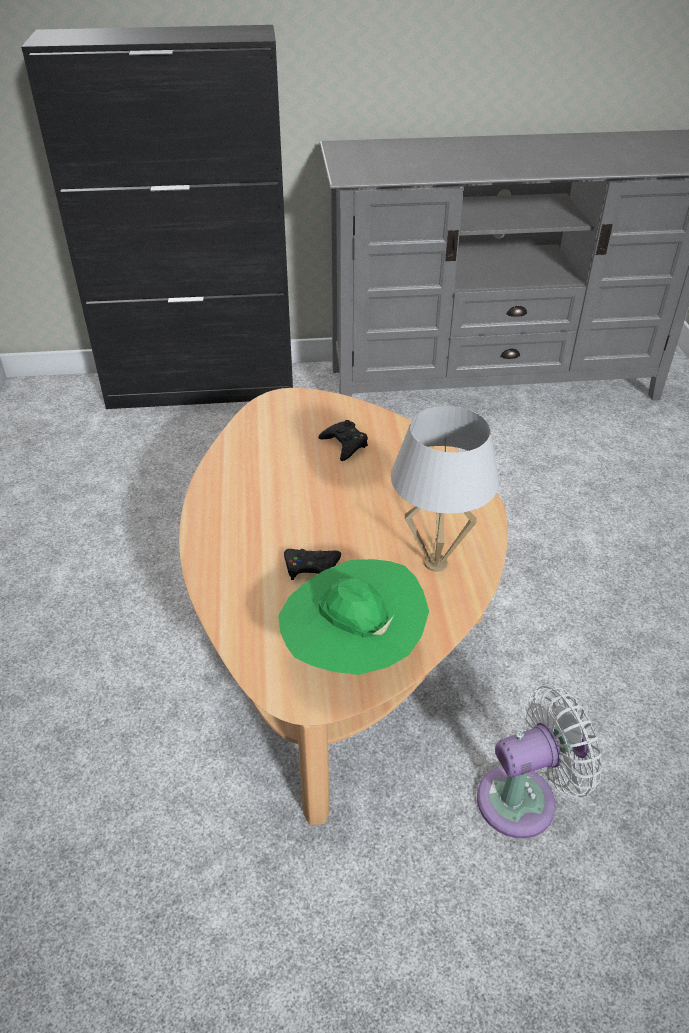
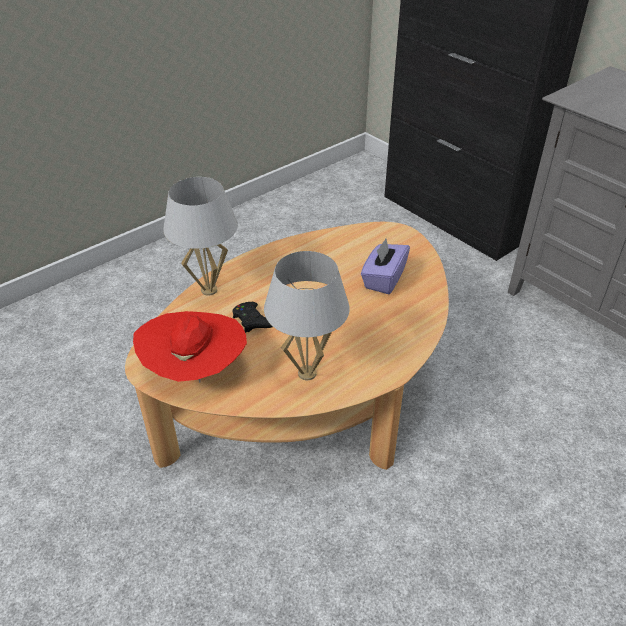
camera: 55 degrees right, 0 degrees up
green hat [278,559,429,675] -> red hat [133,311,247,383]
black game controller [318,420,368,461] -> purple tissue box [361,239,410,294]
white fan [477,685,602,838] -> none
none -> white table lamp [163,177,238,296]

